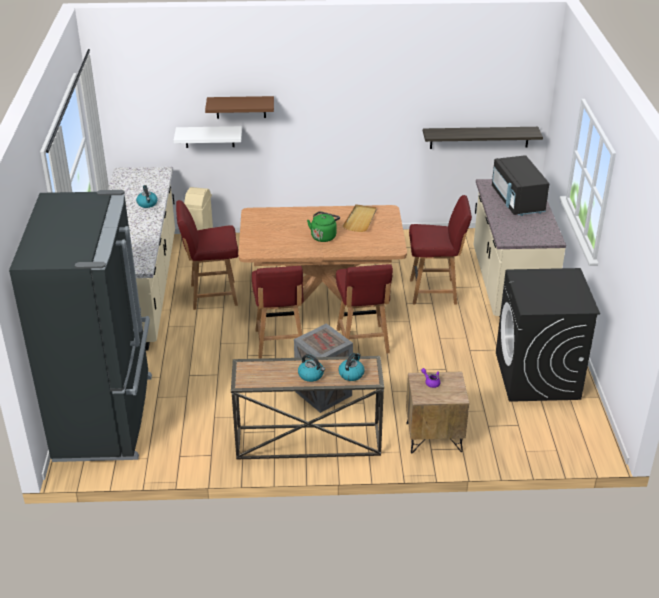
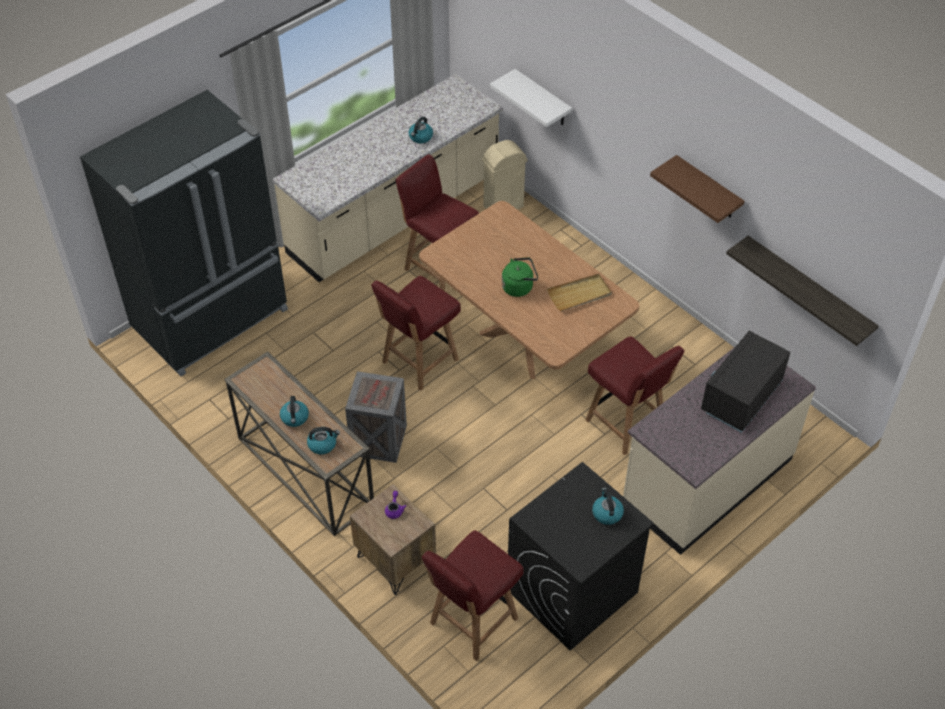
camera: 50 degrees right, 15 degrees up
brown shelf [205,96,274,119] -> brown shelf moved to [650,155,744,223]
red chair [336,264,393,353] -> red chair moved to [422,530,524,661]
none -> kettle [592,487,624,525]

